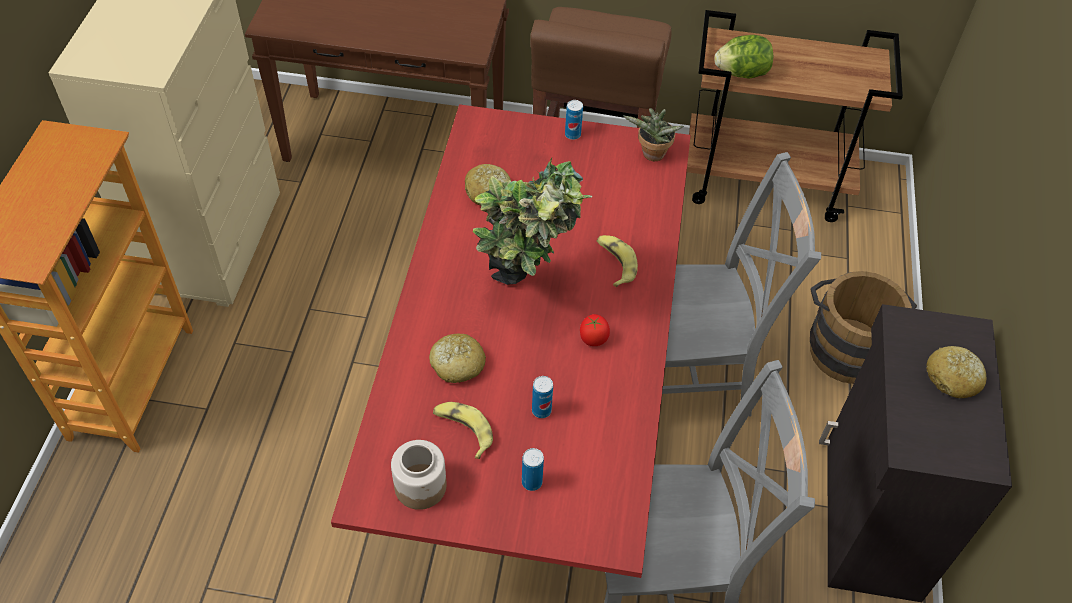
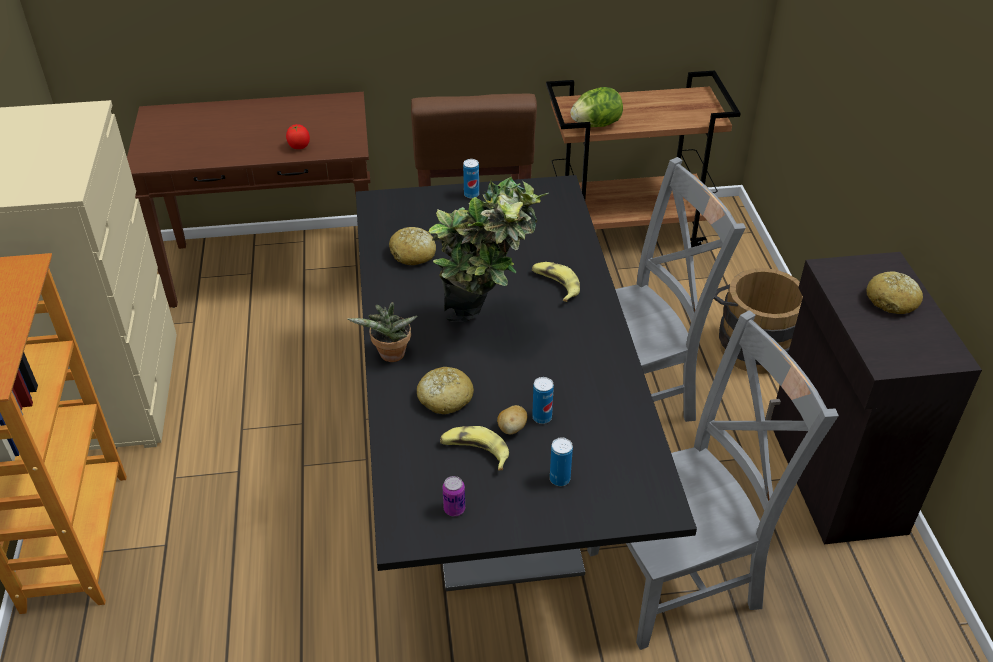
camera: 15 degrees left, 10 degrees down
red dining table [331,104,691,578] -> black dining table [356,175,697,591]
jar [391,440,447,510] -> can [442,476,465,516]
tomato [580,314,610,346] -> tomato moved to [286,124,310,149]
potted plant [623,108,684,161] -> potted plant moved to [348,302,418,362]
none -> potato [497,405,527,434]

